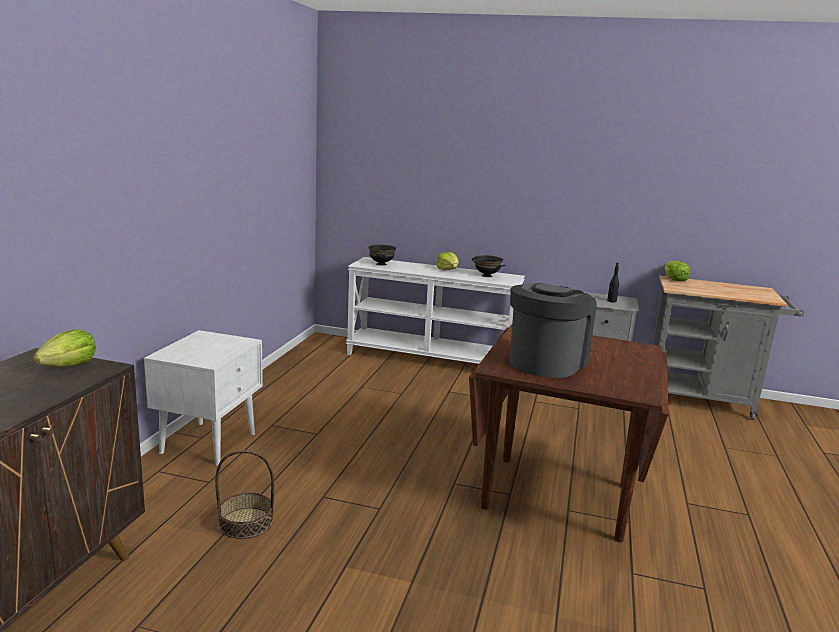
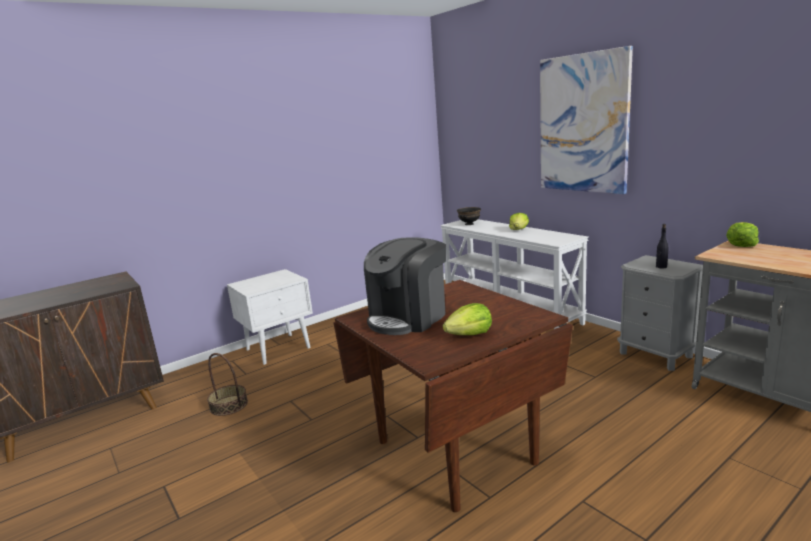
camera: 40 degrees right, 0 degrees up
lettuce [33,329,96,367] -> lettuce moved to [443,303,492,335]
black bowl [472,255,505,277] -> none
coffee machine [509,283,597,378] -> coffee machine turned 150 degrees clockwise [364,237,446,335]
none -> picture [540,46,633,194]

